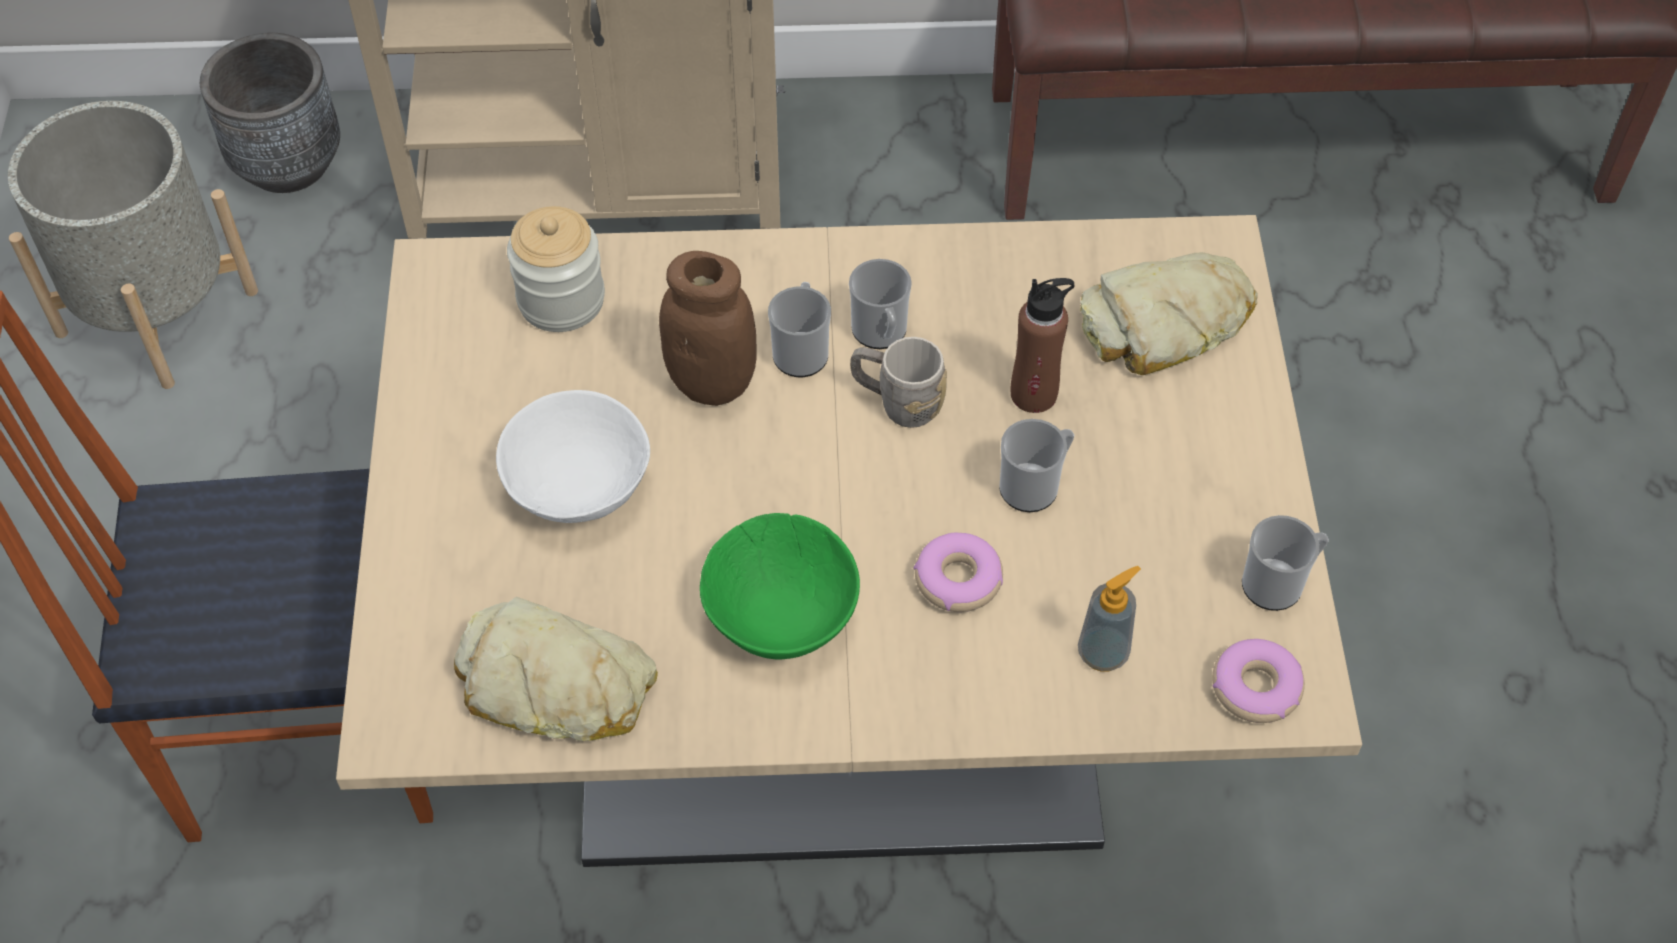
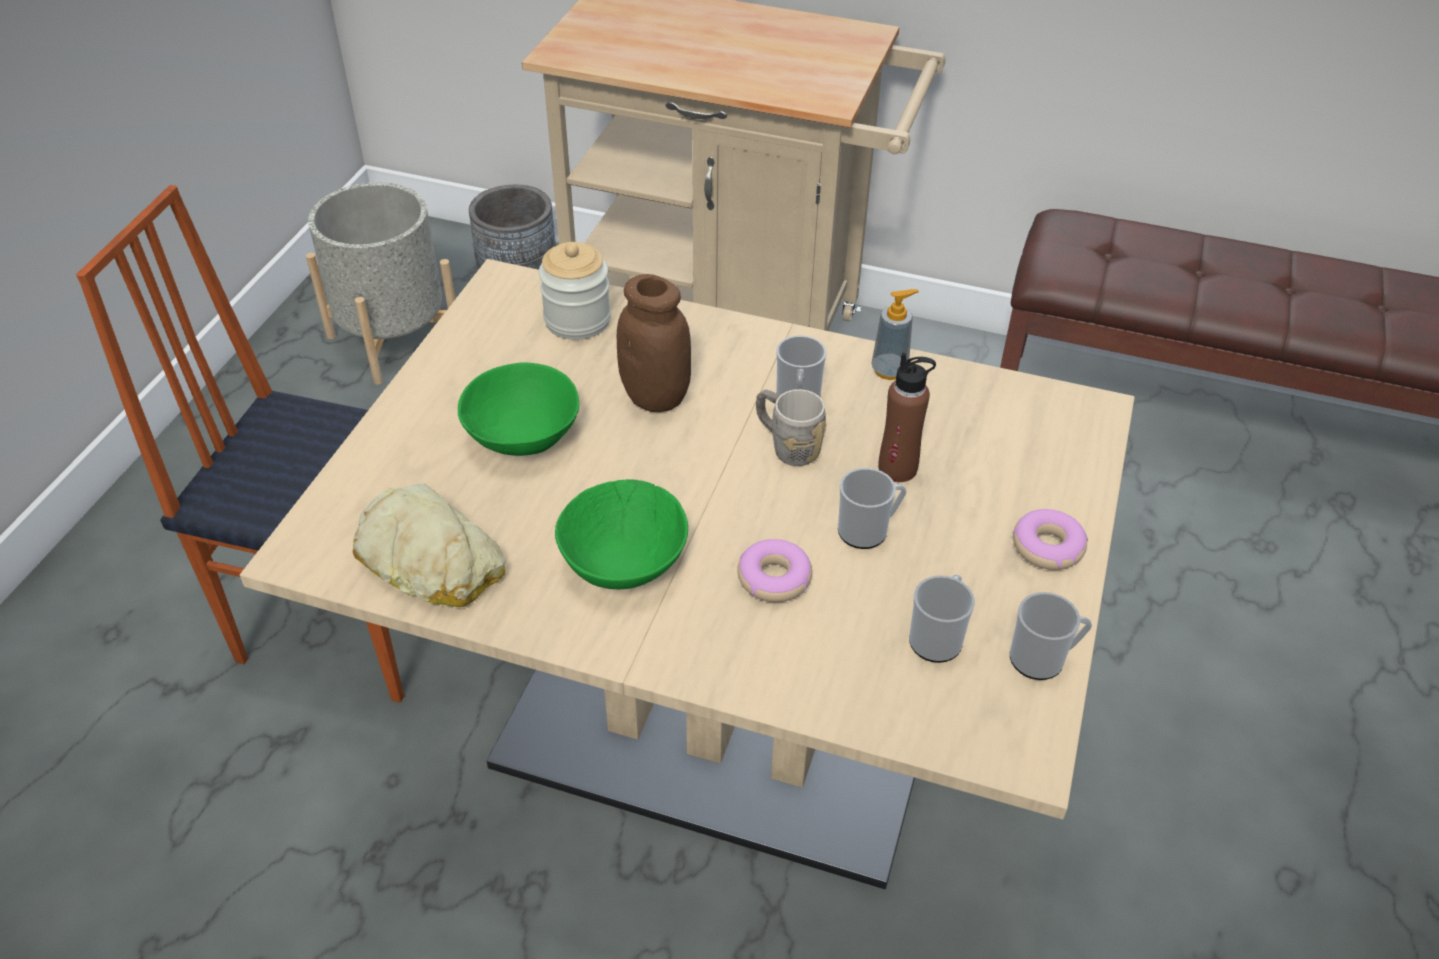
camera: 20 degrees right, 10 degrees down
white bowl [496,390,650,523] -> green bowl [458,363,579,456]
mug [768,282,831,377] -> mug moved to [909,574,975,663]
soap dispenser [1078,566,1141,672] -> soap dispenser moved to [872,289,919,380]
bread [1080,252,1258,375] -> none
donut [1212,639,1305,723] -> donut moved to [1013,509,1088,570]

